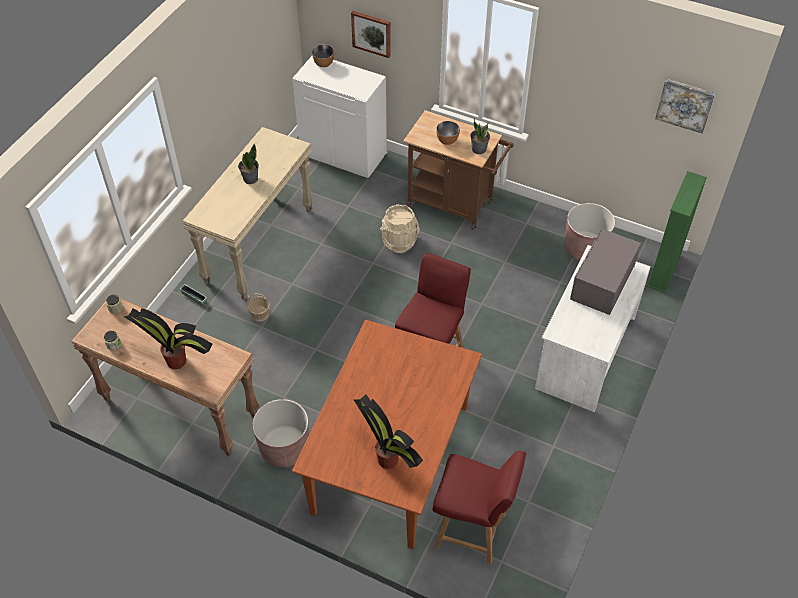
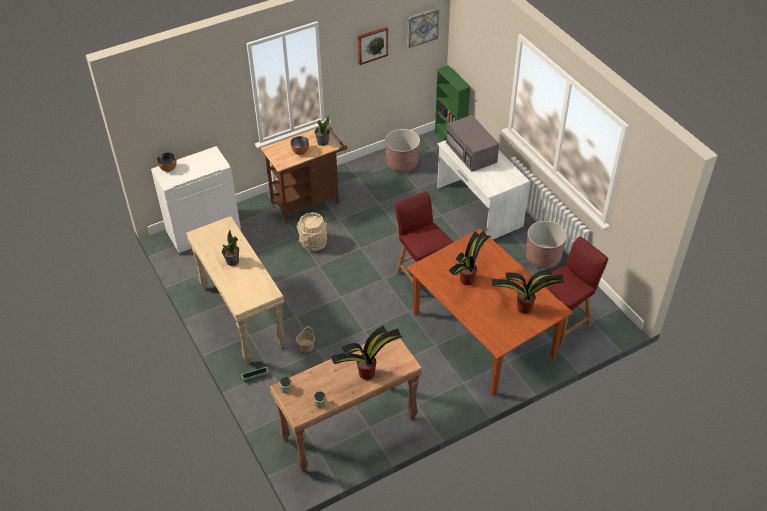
camera: 55 degrees left, 5 degrees down
brown planter [252,399,309,467] -> brown planter moved to [526,221,567,269]
picture [351,11,391,58] -> picture moved to [357,26,388,65]
none -> potted plant [449,231,491,285]

